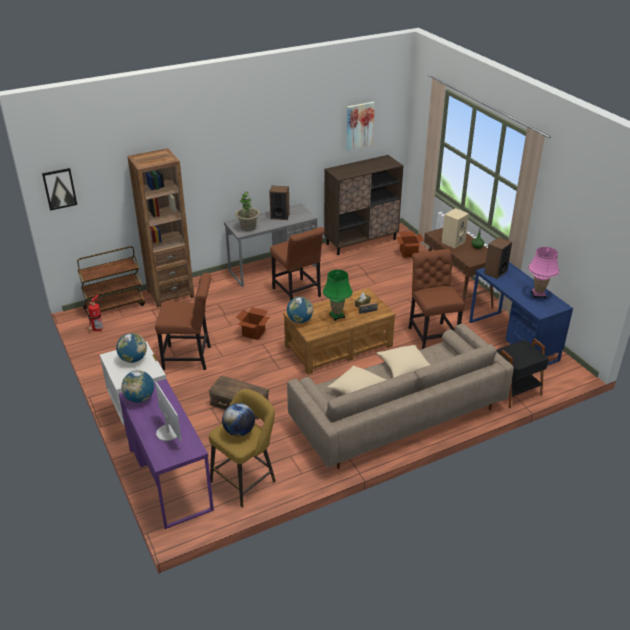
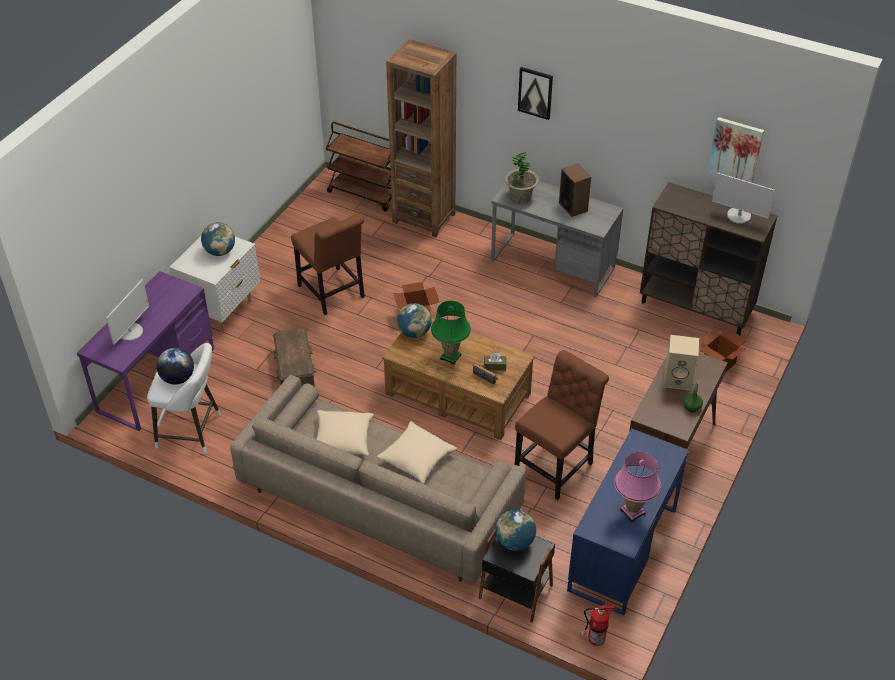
camera: 55 degrees right, 10 degrees up
picture [42,168,77,211] -> picture moved to [518,67,553,120]
fire extinguisher [85,294,103,332] -> fire extinguisher moved to [580,602,615,646]
globe [121,370,154,403] -> globe moved to [495,510,536,551]
yellow stool [209,389,276,507] -> white stool [147,343,221,454]
brown chair [270,227,325,301] -> none
speaker [484,237,512,279] -> none
none -> monitor [712,173,775,224]

